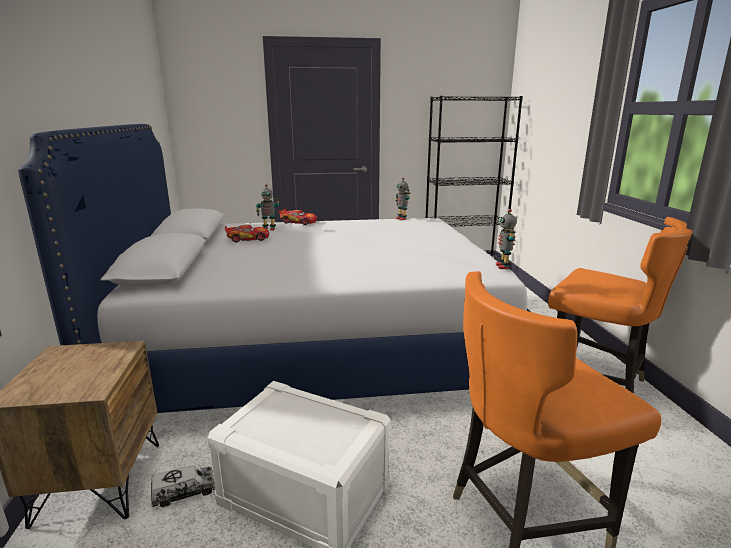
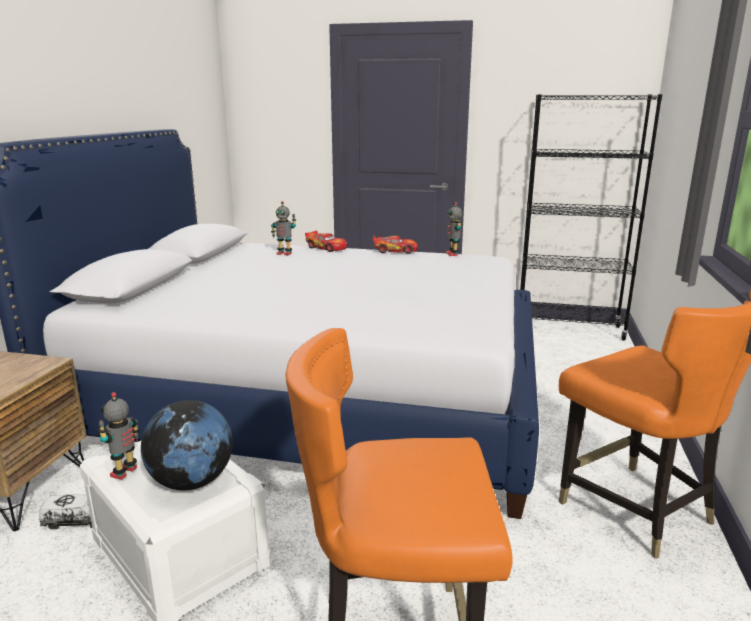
camera: 20 degrees right, 0 degrees up
toy car [225,225,269,242] -> toy car moved to [372,235,418,254]
toy robot [496,209,517,269] -> toy robot moved to [98,392,140,480]
none -> globe [141,400,233,490]

